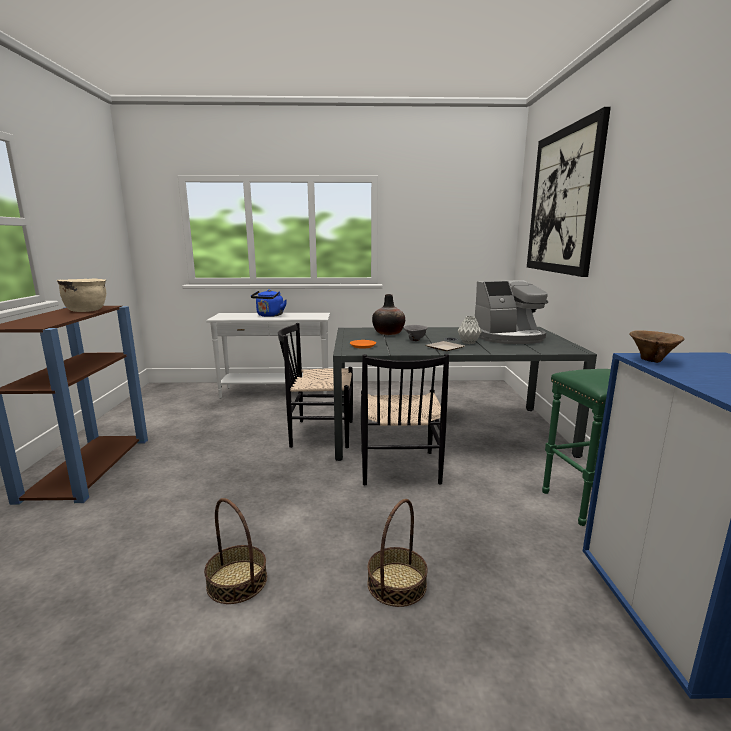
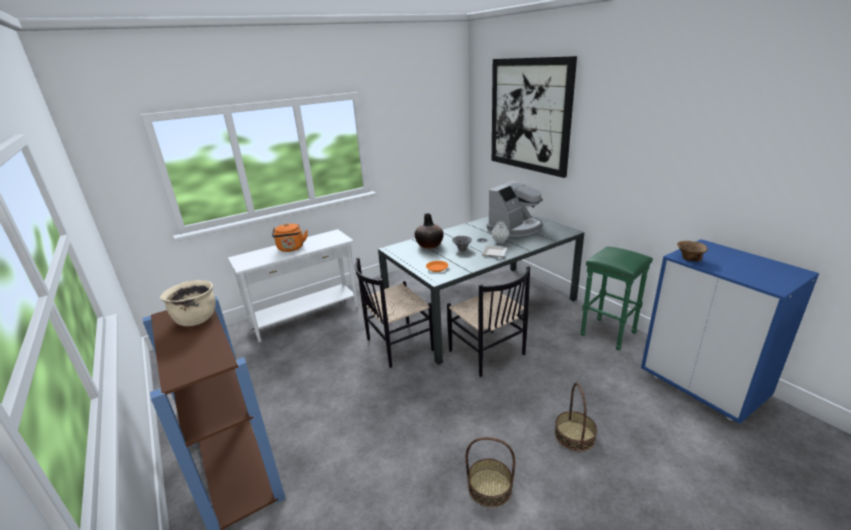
camera: 30 degrees left, 10 degrees up
blue kettle [251,289,287,317] -> orange kettle [272,223,308,252]

